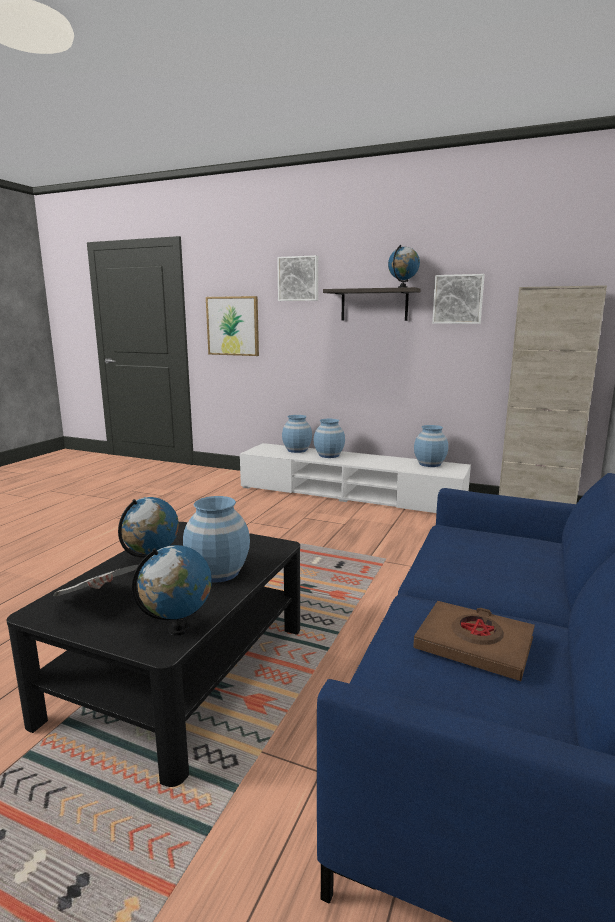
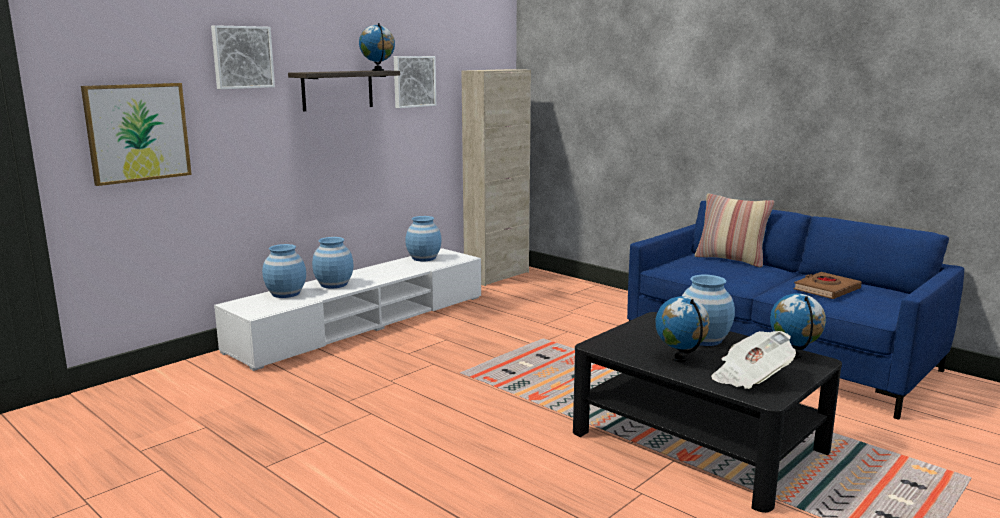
camera: 70 degrees left, 0 degrees up
none -> pillow [695,193,775,268]

